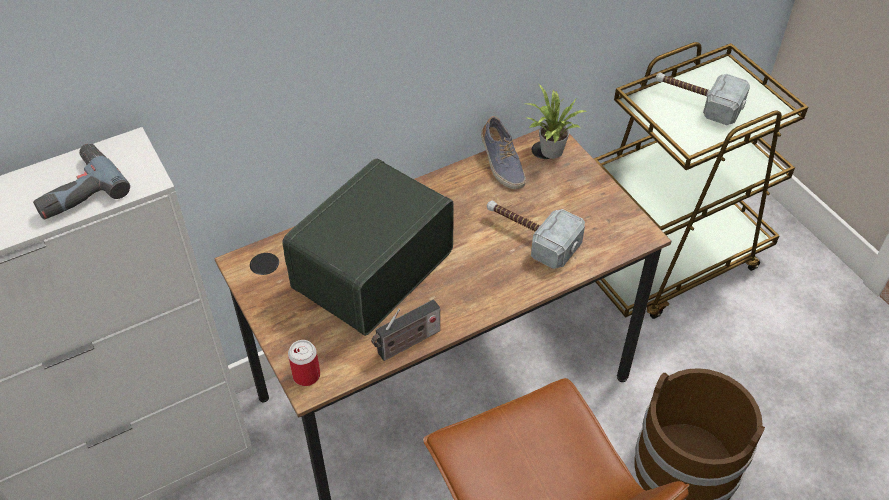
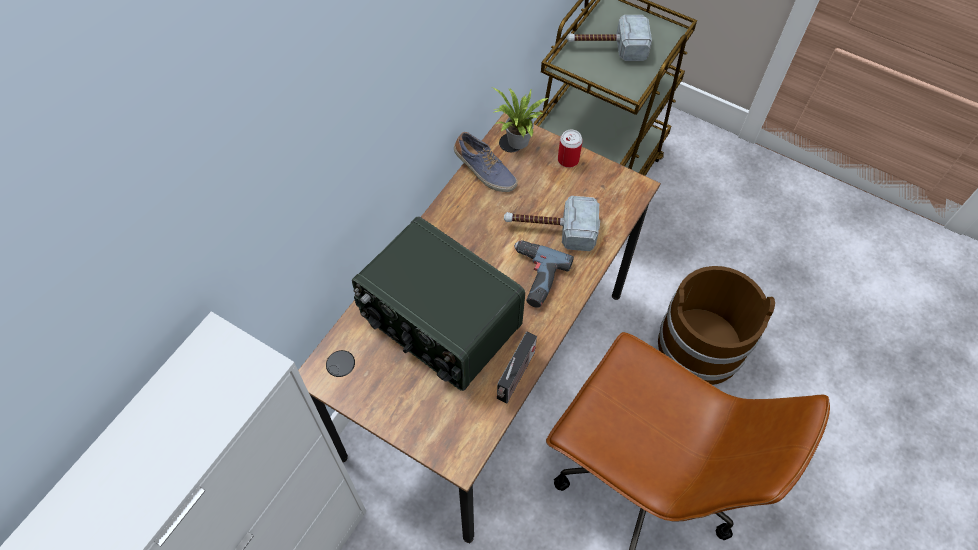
camera: 30 degrees left, 10 degrees up
power drill [33,144,130,219] -> power drill moved to [514,240,574,308]
radio [282,158,454,336] -> radio turned 60 degrees counterclockwise [352,216,525,391]
can [288,340,320,386] -> can moved to [558,129,583,168]

